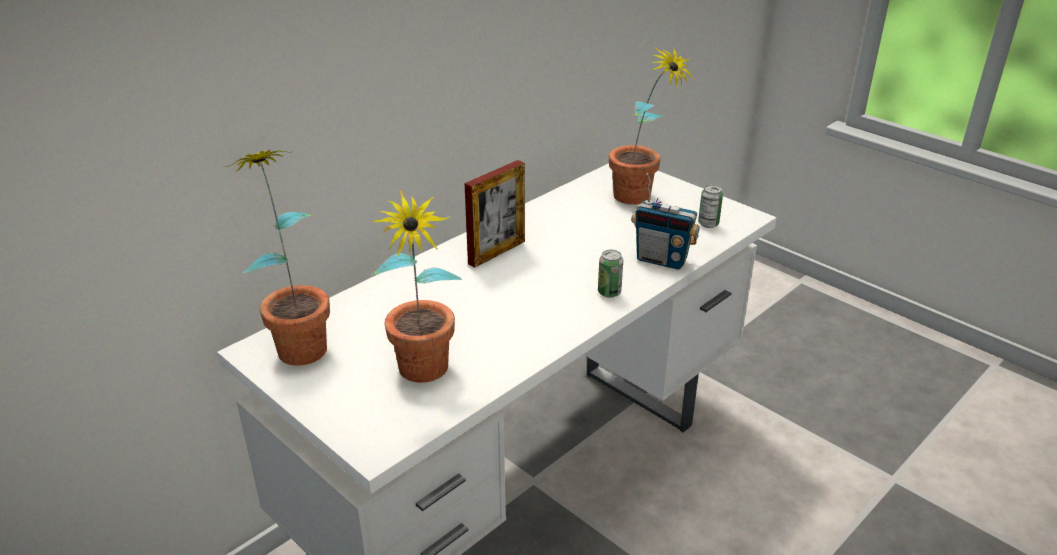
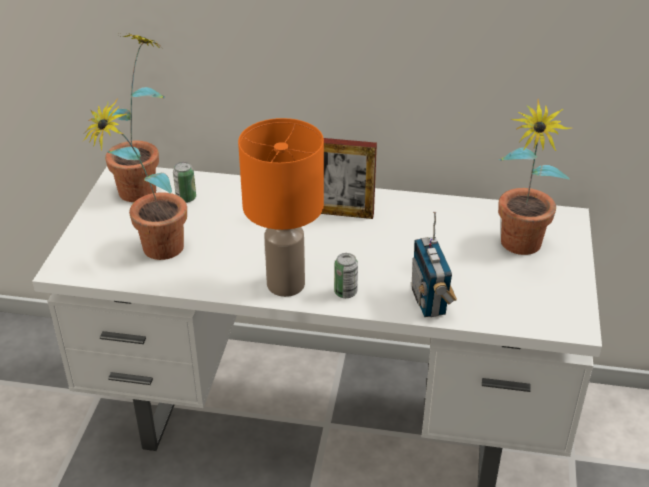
camera: 55 degrees right, 5 degrees up
can [698,185,723,228] -> can moved to [173,162,196,203]
none -> orange table lamp [238,118,324,297]

